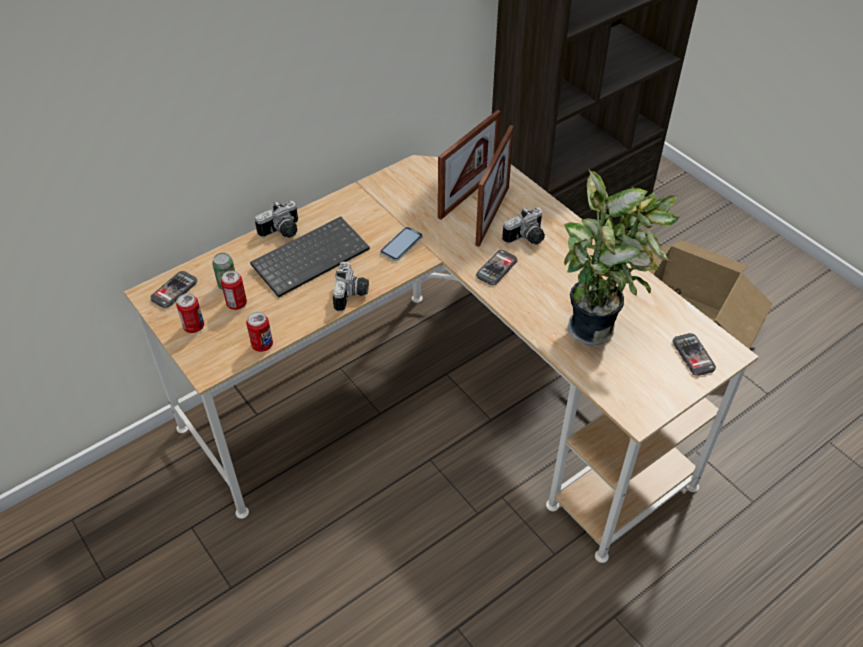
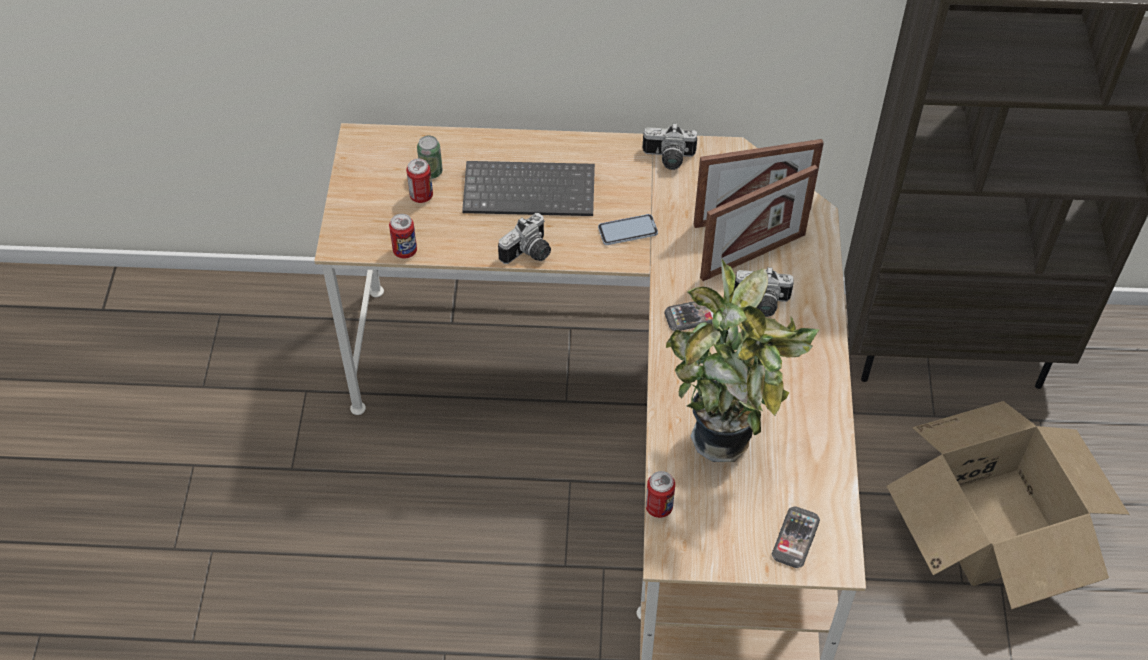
camera: 40 degrees right, 5 degrees up
phone [151,271,197,308] -> none
can [176,293,204,333] -> can moved to [646,471,675,518]
camera [255,201,298,238] -> camera moved to [643,124,697,170]

